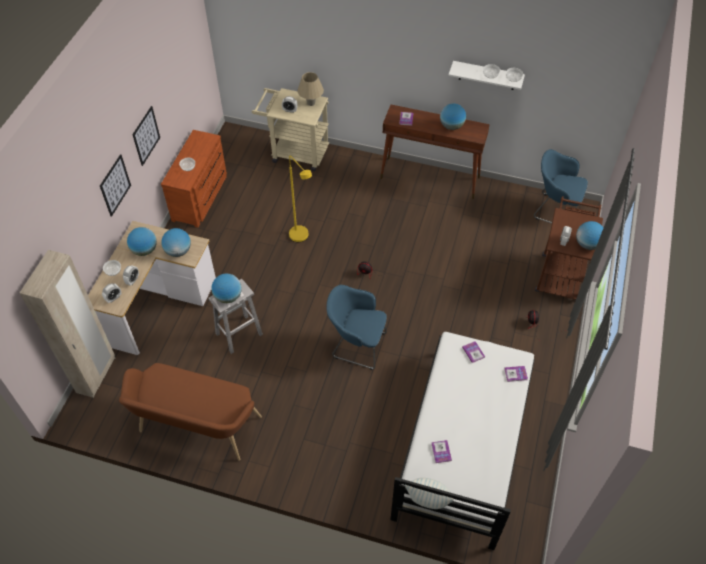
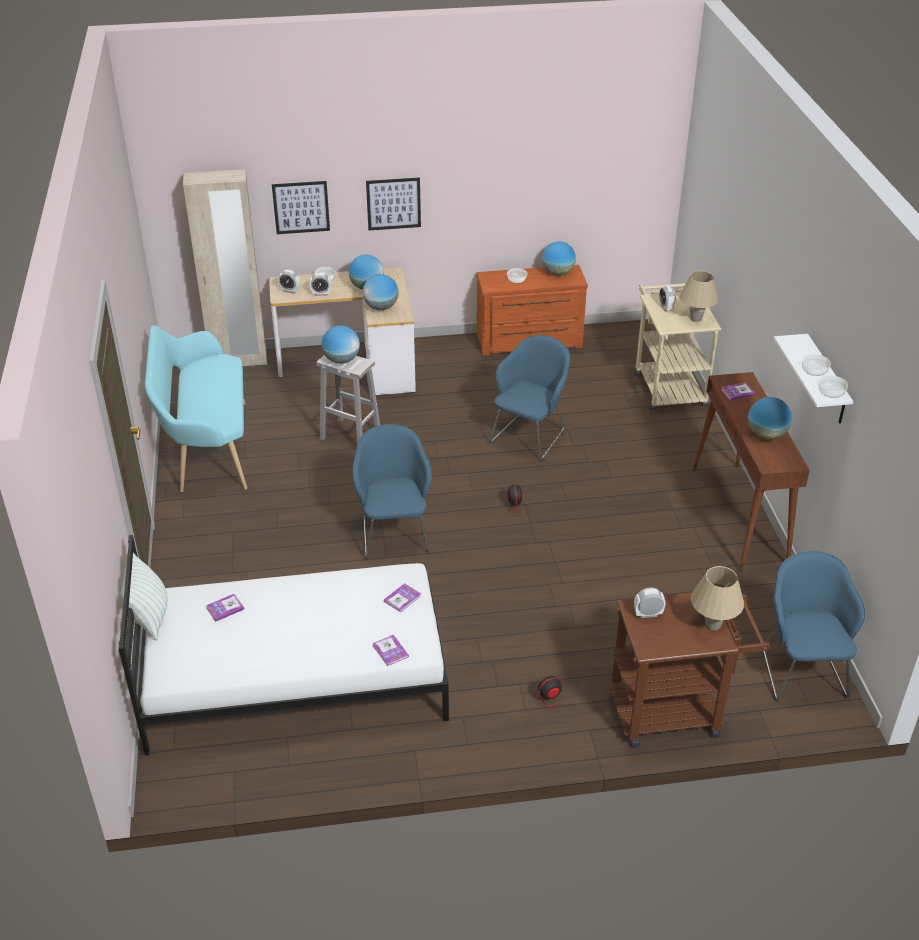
camera: 65 degrees right, 15 degrees down
brown bench [119,363,262,461] -> turquoise bench [145,325,247,492]
picture [132,106,160,166] -> picture moved to [272,181,330,234]
yellow floor lamp [289,156,312,242] -> blue armchair [490,335,570,461]
globe [576,221,604,250] -> globe moved to [542,241,576,276]
none -> beige table lamp [691,566,744,630]

